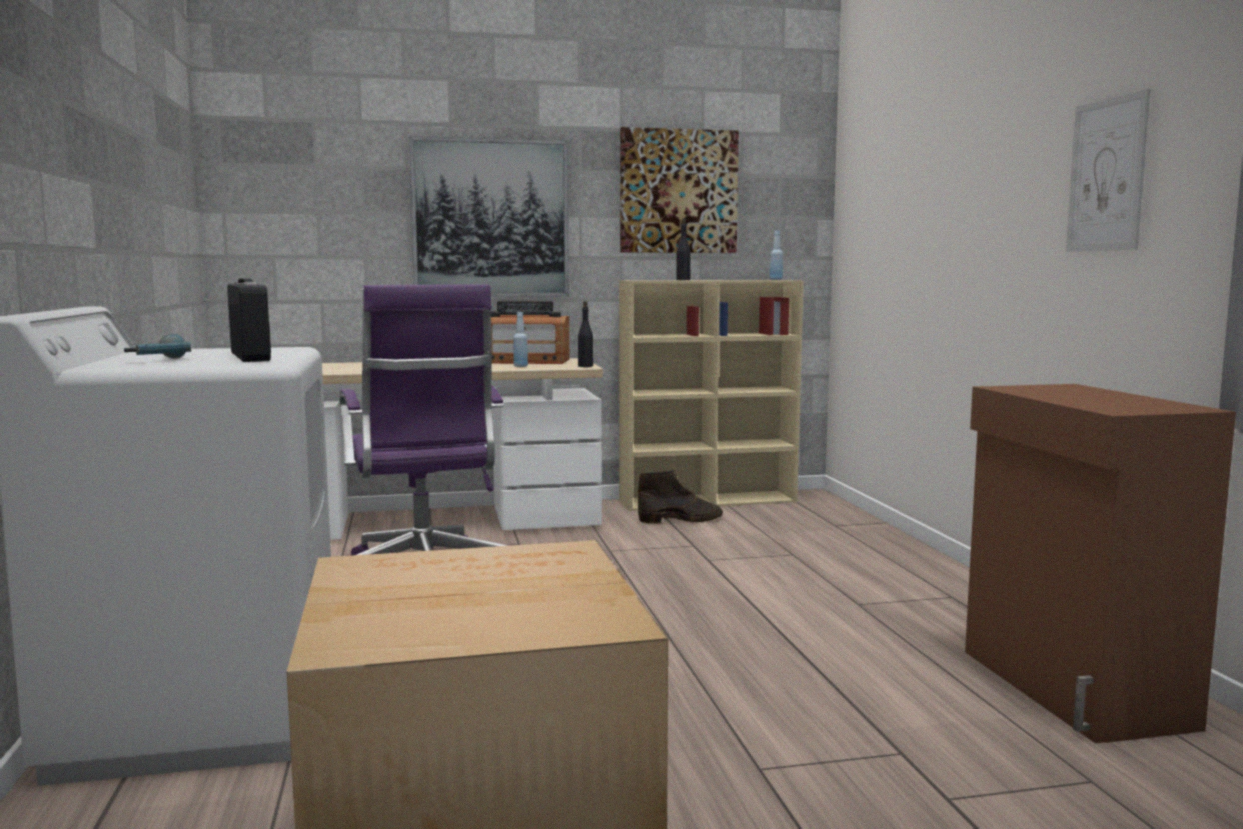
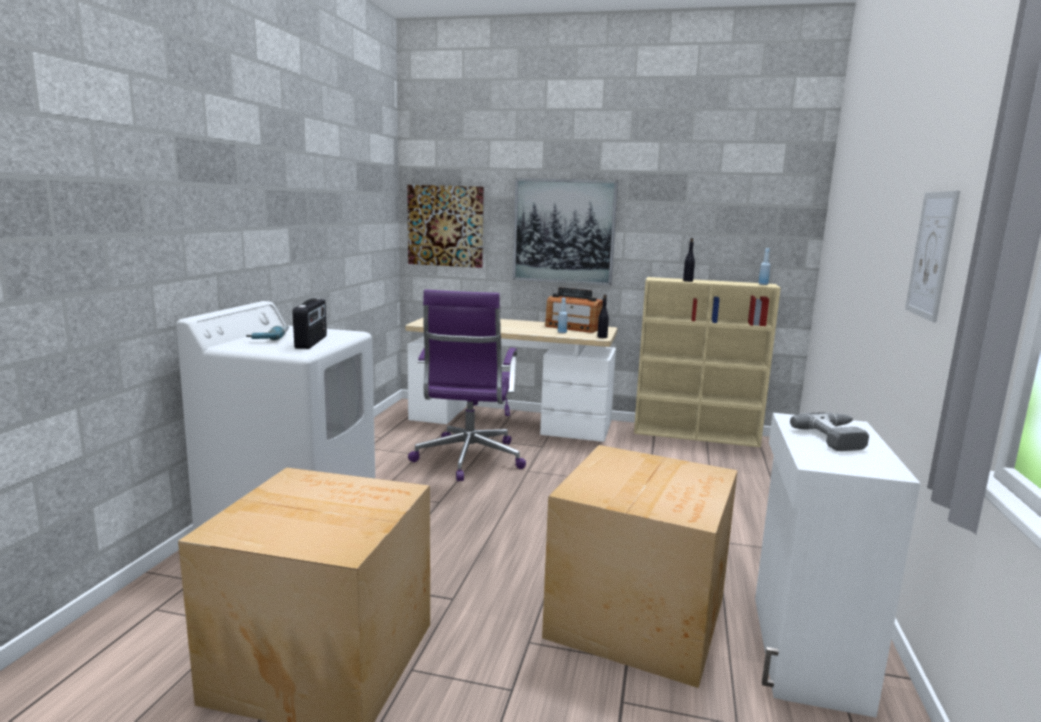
camera: 25 degrees right, 5 degrees up
picture [620,127,739,253] -> picture moved to [407,185,484,268]
brown boot [638,470,723,524] -> none
brown cabinet [965,384,1236,743] -> white cabinet [755,413,921,718]
none -> cardboard box [542,445,738,688]
none -> power drill [790,412,869,451]

